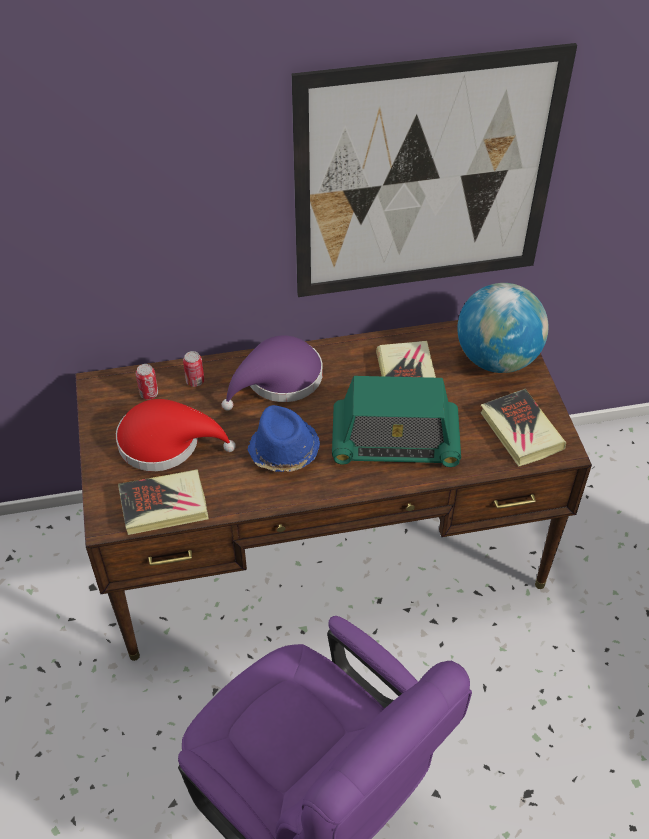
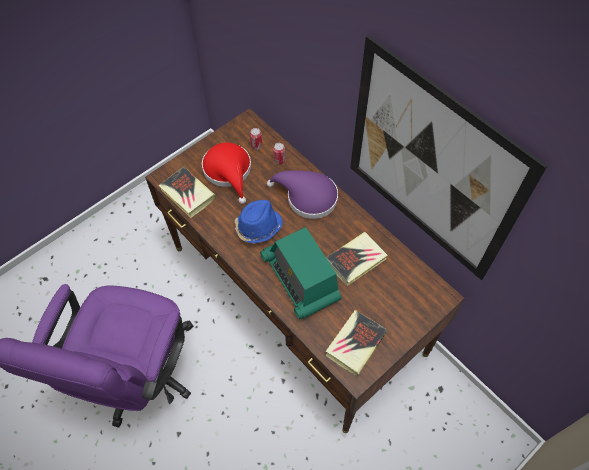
camera: 60 degrees right, 10 degrees up
globe [457,283,548,373] -> none

